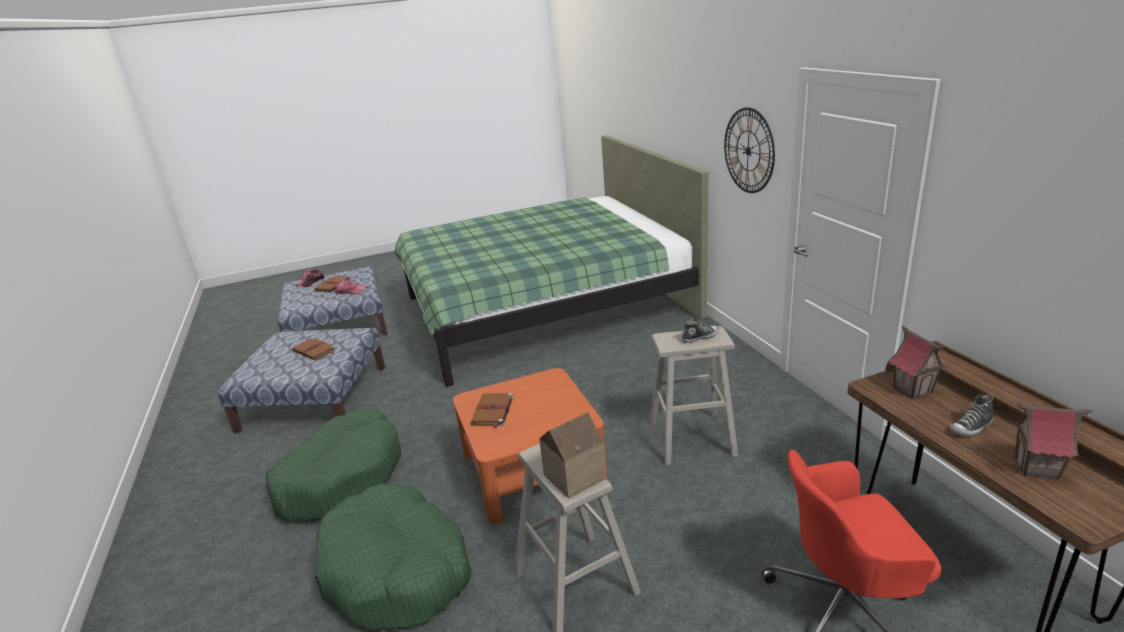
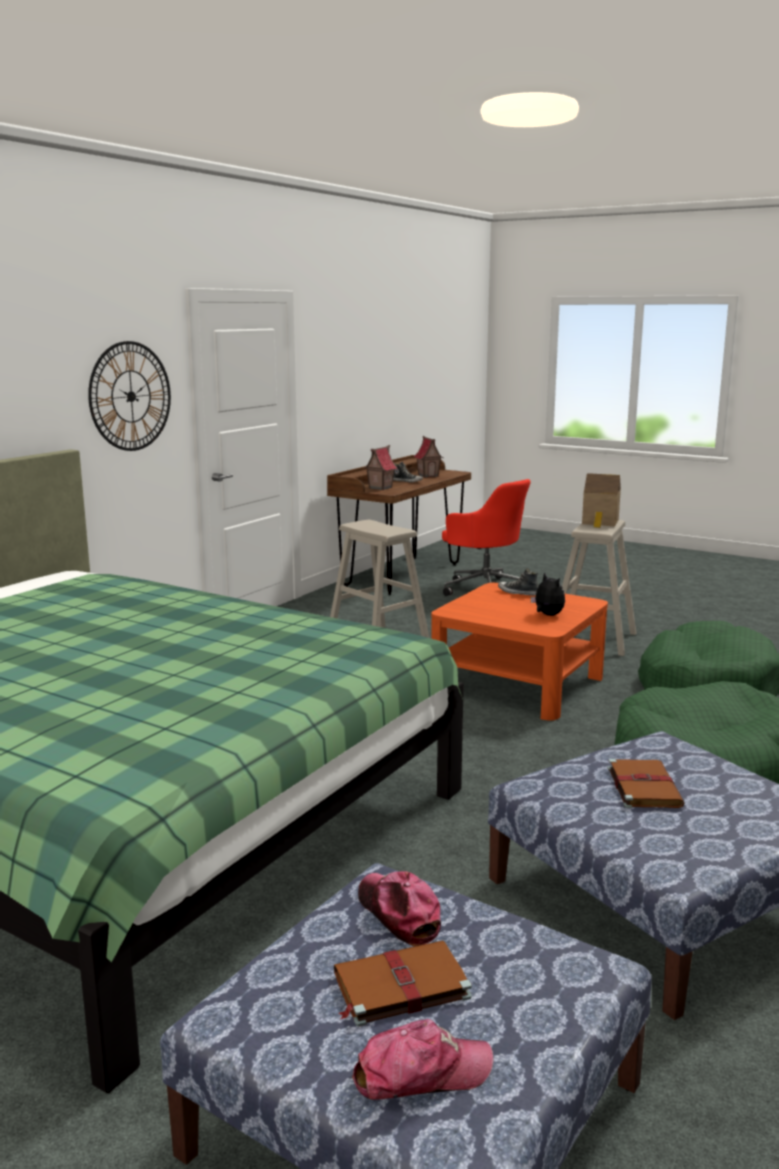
camera: 130 degrees left, 10 degrees down
brown book [470,393,513,429] -> plush toy [531,572,565,616]
shoe [682,317,719,343] -> shoe moved to [498,568,539,596]

